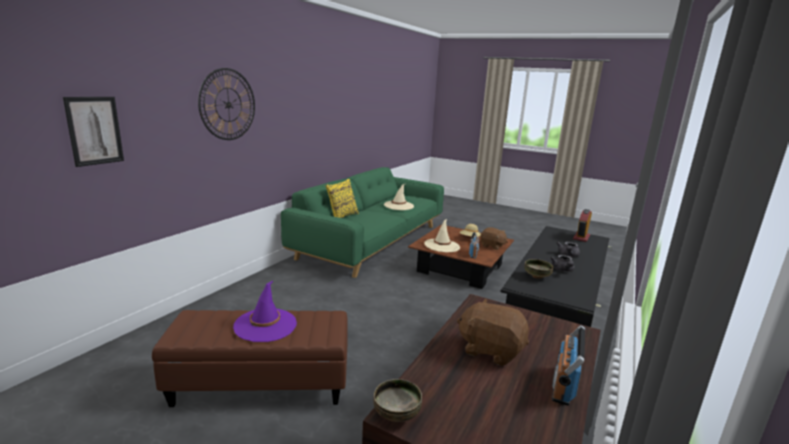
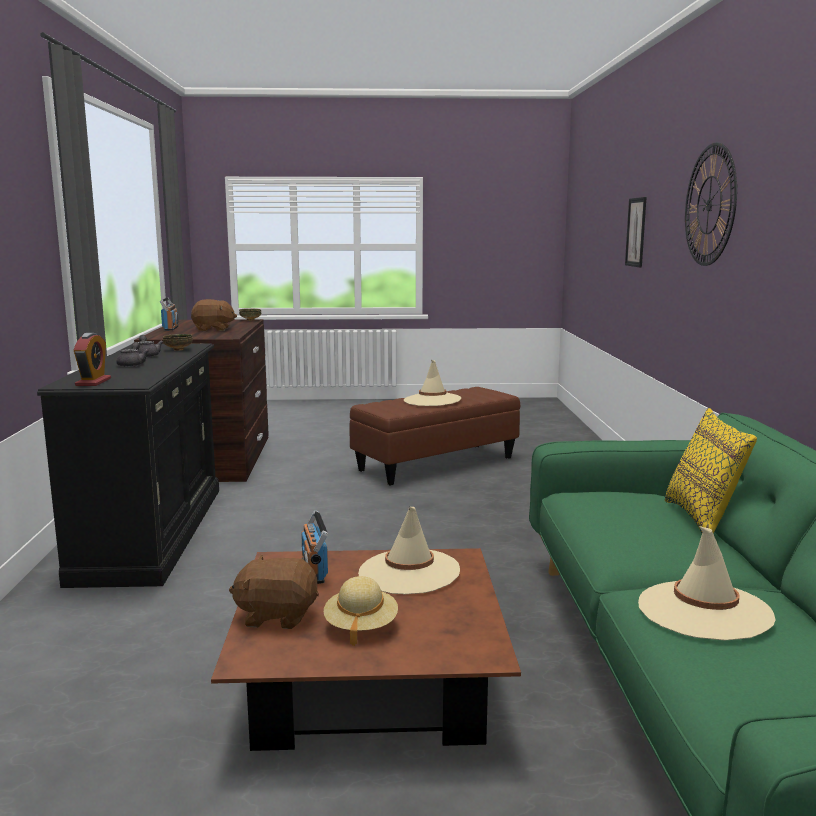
camera: 150 degrees right, 5 degrees down
purple hat [233,280,297,342] -> beige hat [404,359,461,406]

